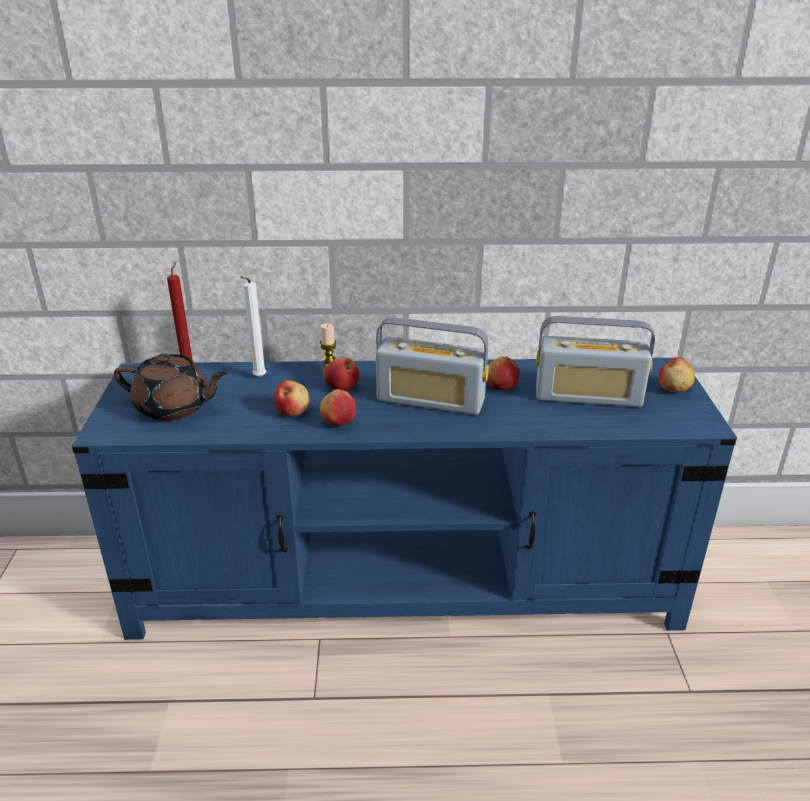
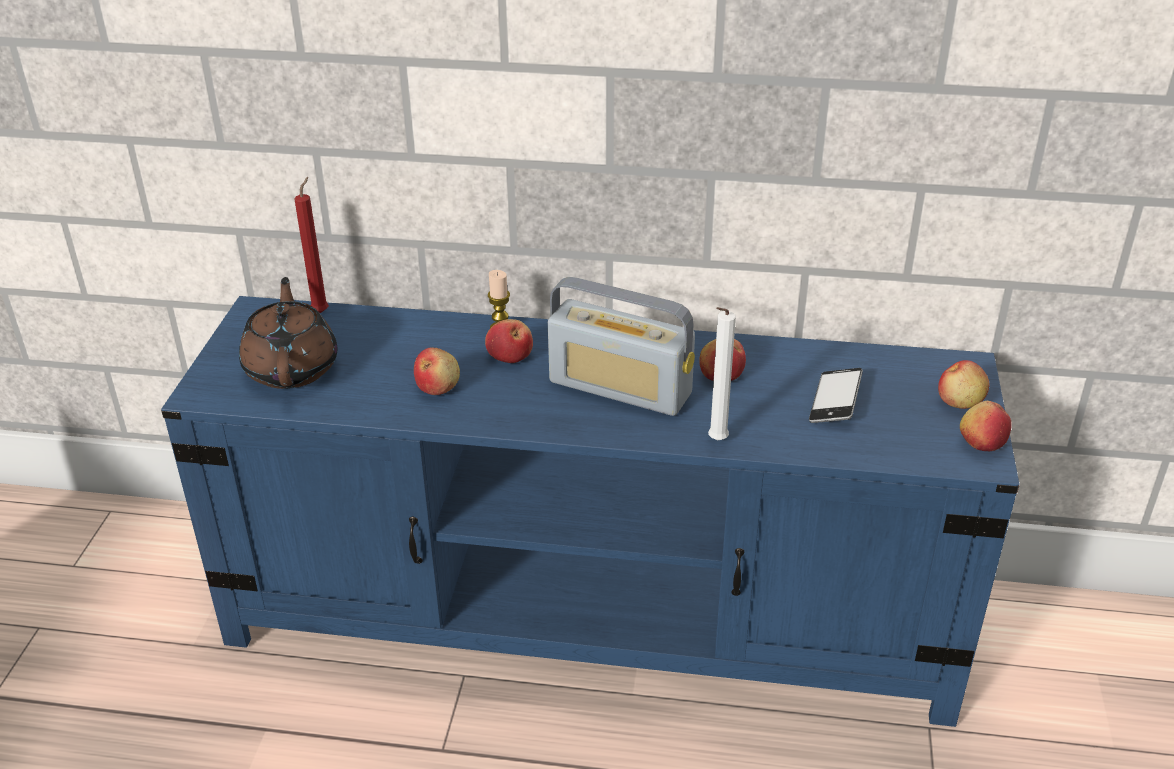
camera: 10 degrees right, 5 degrees up
brown teapot [114,354,227,421] -> brown teapot turned 120 degrees counterclockwise [239,277,338,389]
white candle [240,276,266,377] -> white candle moved to [708,307,736,440]
apple [320,389,356,426] -> apple moved to [960,401,1012,451]
radio [536,316,655,407] -> phone [809,368,863,423]

